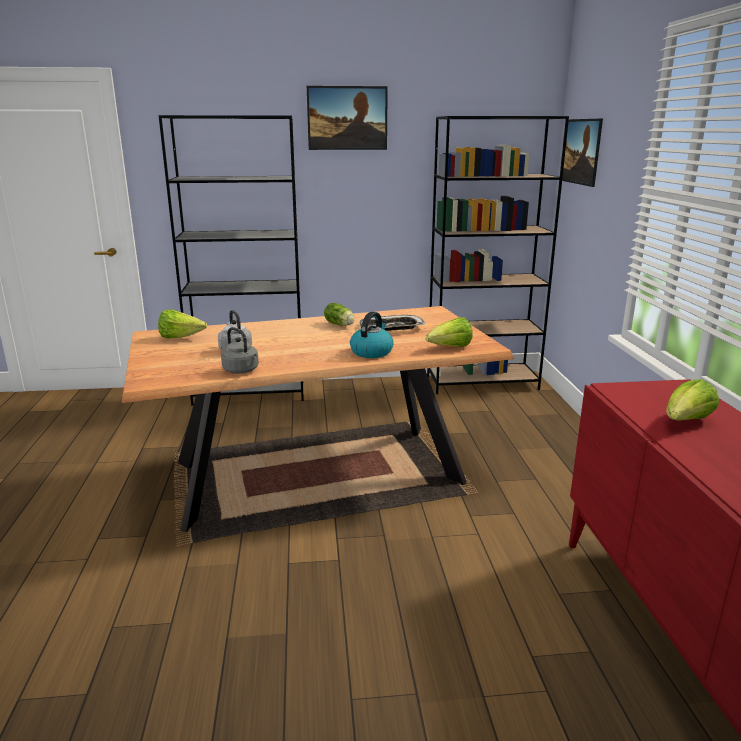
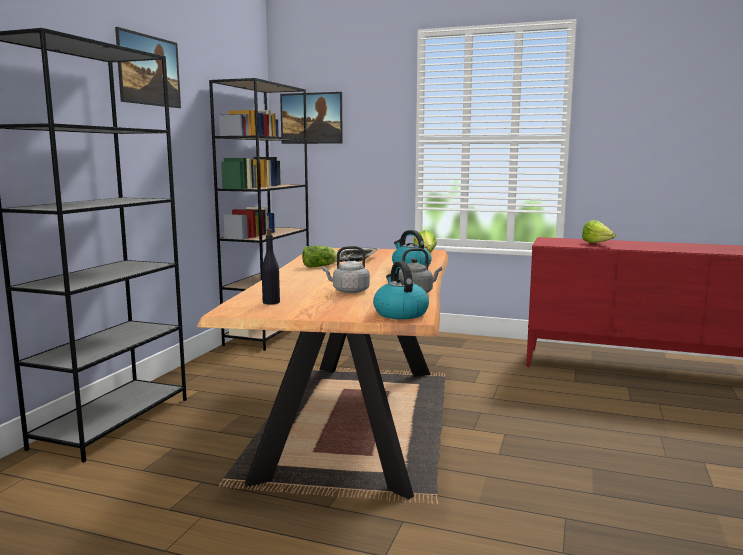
camera: 65 degrees left, 10 degrees down
lettuce [158,309,207,339] -> black bottle [262,229,280,305]
none -> kettle [373,261,429,319]

